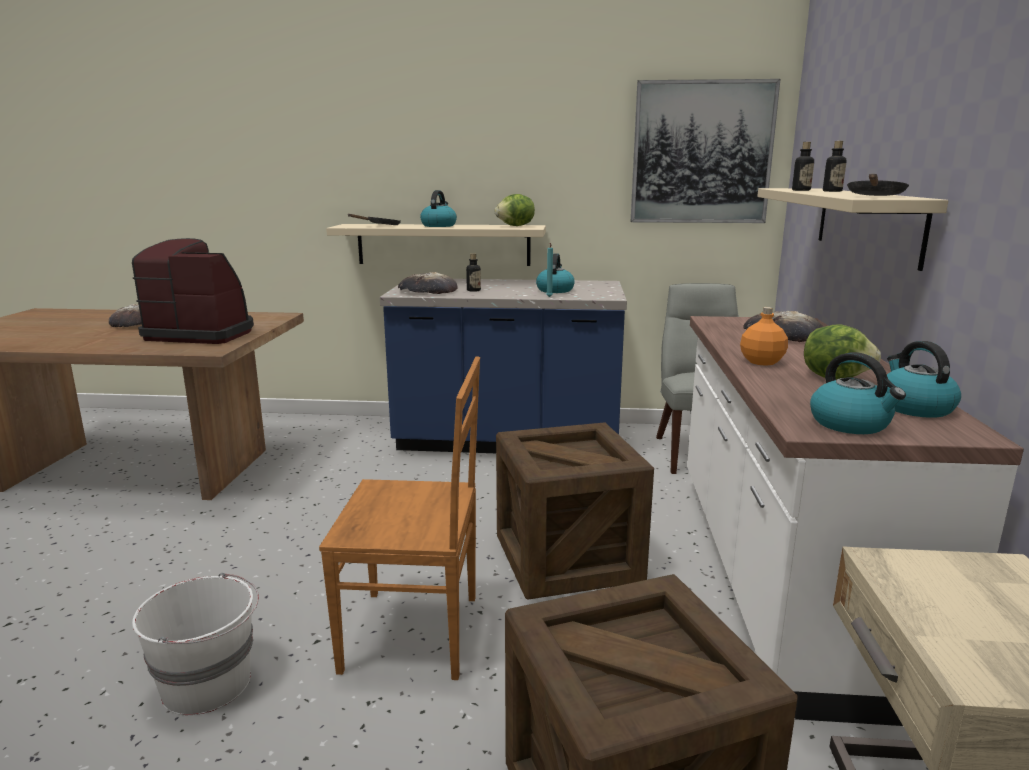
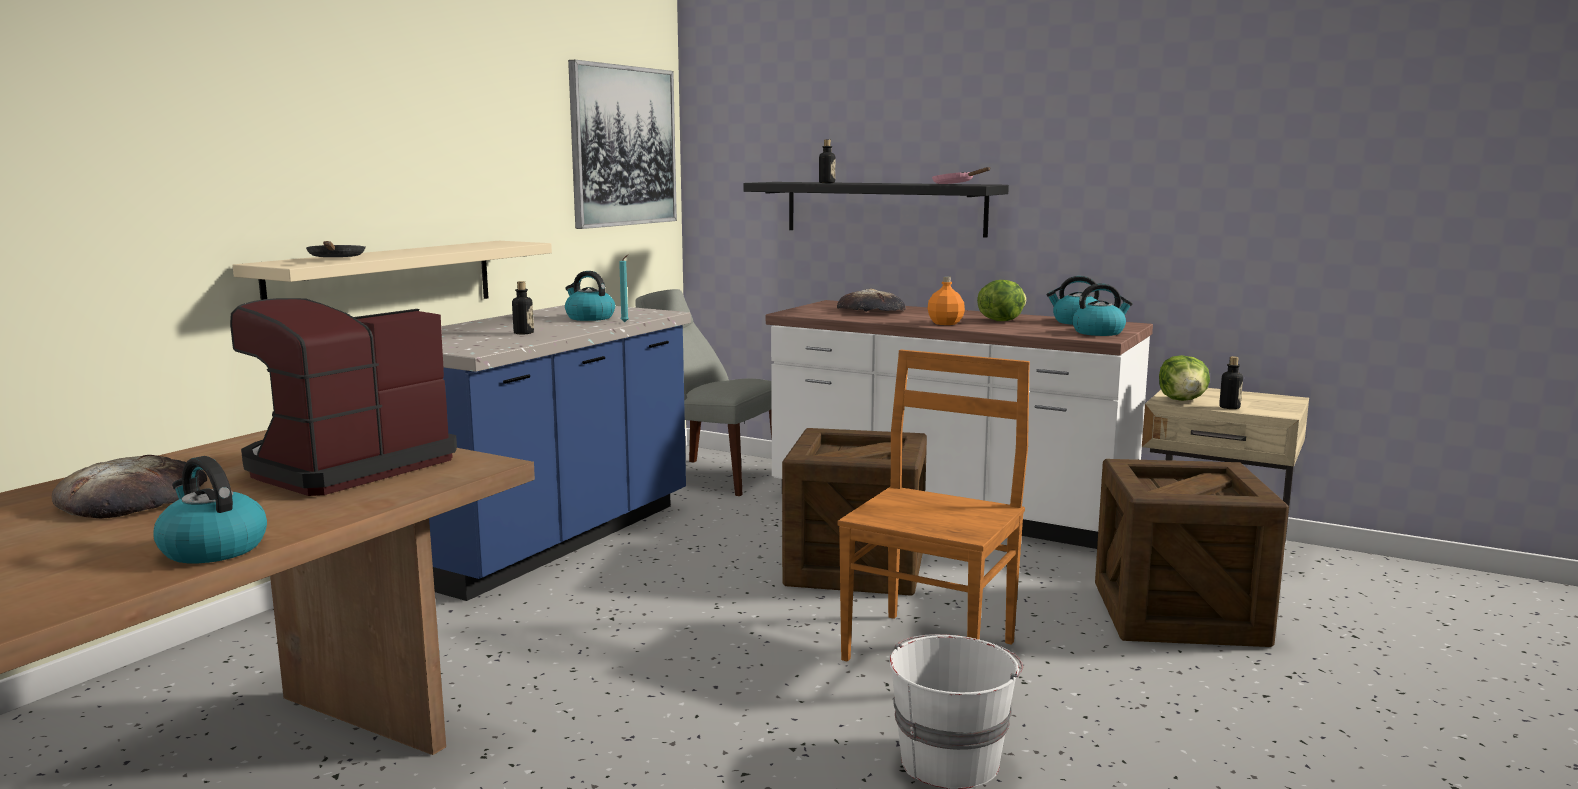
camera: 65 degrees left, 5 degrees down
bread [398,272,458,294] -> none
kettle [420,190,457,227] -> kettle moved to [153,456,267,563]
lettuce [495,194,535,226] -> lettuce moved to [1159,355,1210,401]
beige shelf [757,188,948,271] -> black shelf [744,182,1009,238]
bottle [823,141,847,192] -> bottle moved to [1219,356,1243,409]
black frying pan [847,174,909,196] -> pink frying pan [932,167,990,184]

